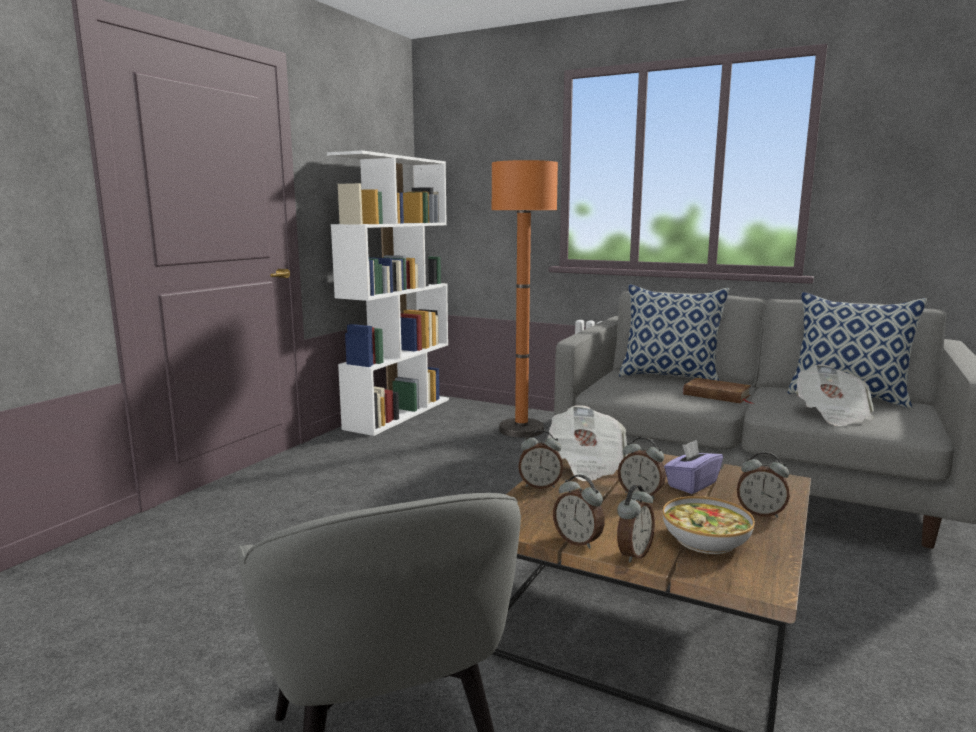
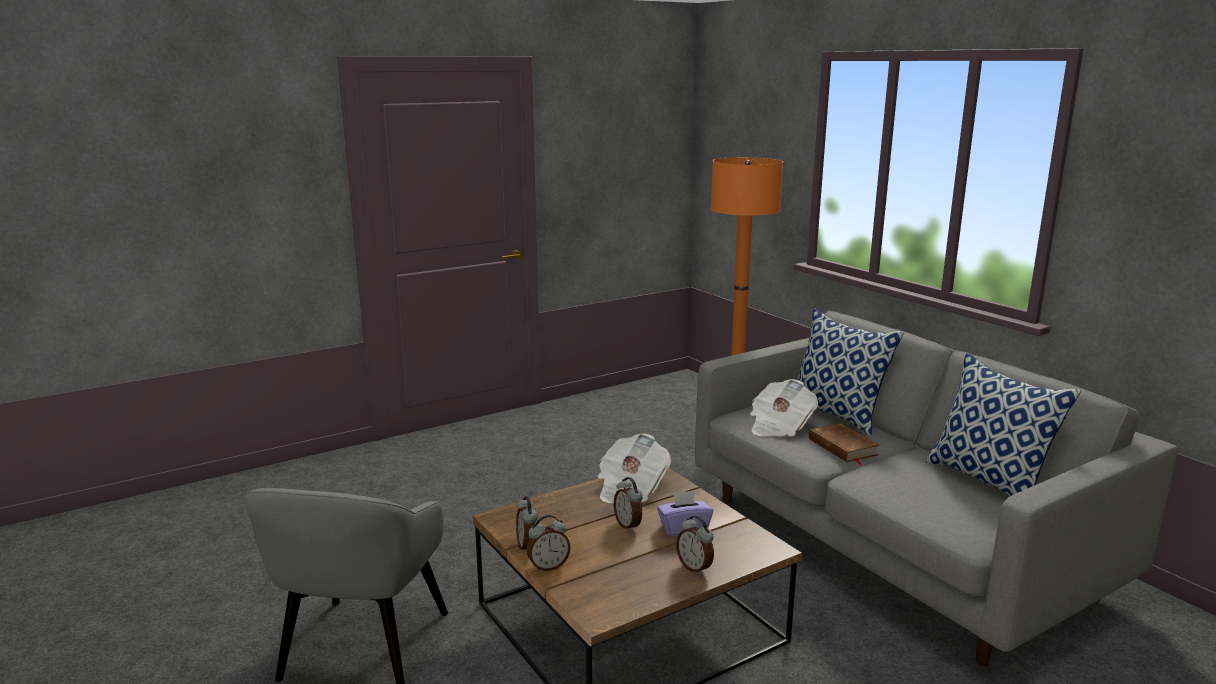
camera: 30 degrees right, 5 degrees up
white bookcase [327,150,449,436] -> none
alarm clock [518,430,563,489] -> none
bowl [663,496,755,554] -> none
newspaper [796,364,874,426] -> newspaper moved to [750,379,818,437]

